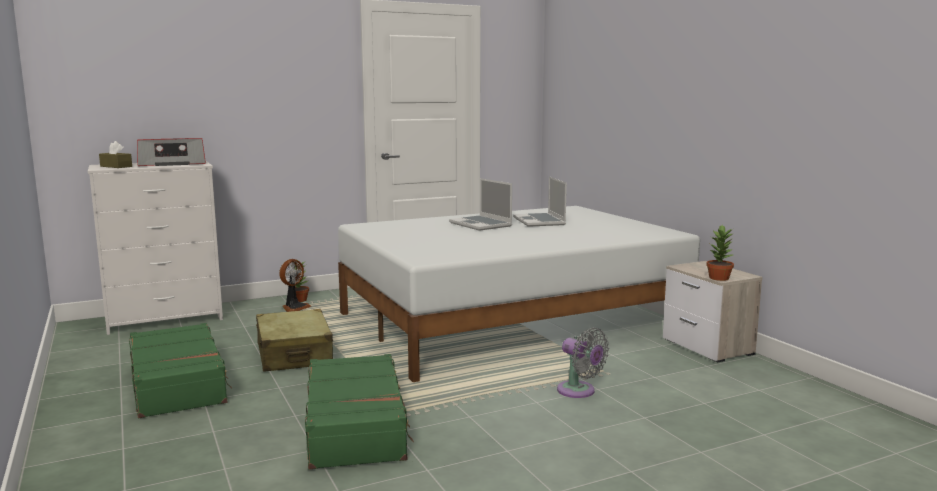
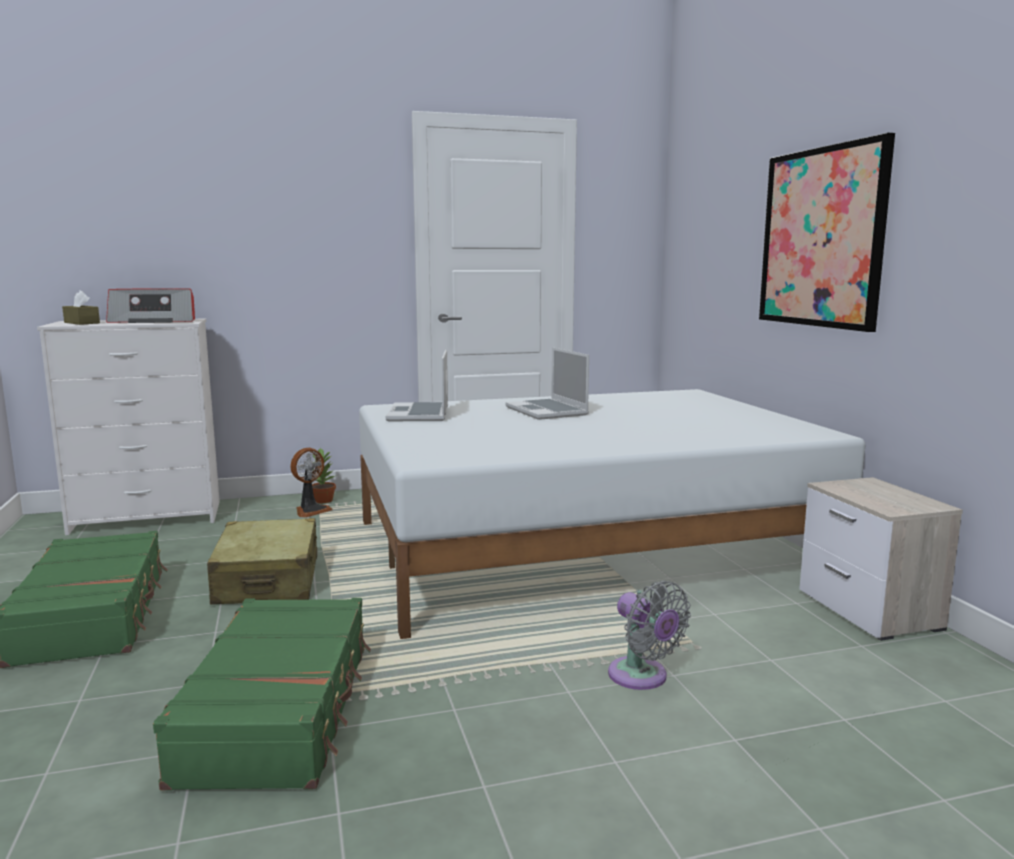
camera: 10 degrees right, 0 degrees up
laptop [513,176,567,227] -> laptop moved to [386,350,448,421]
potted plant [706,225,734,281] -> none
none -> picture [759,133,895,332]

